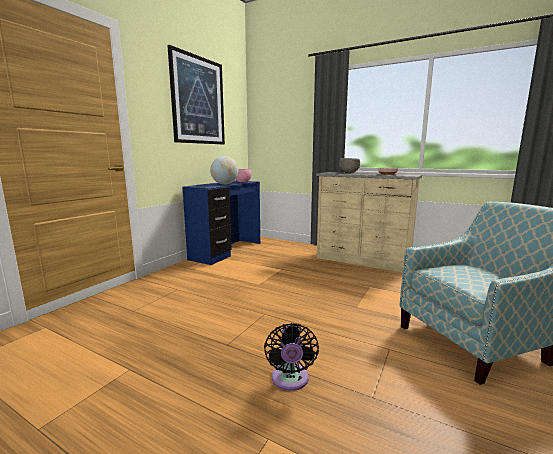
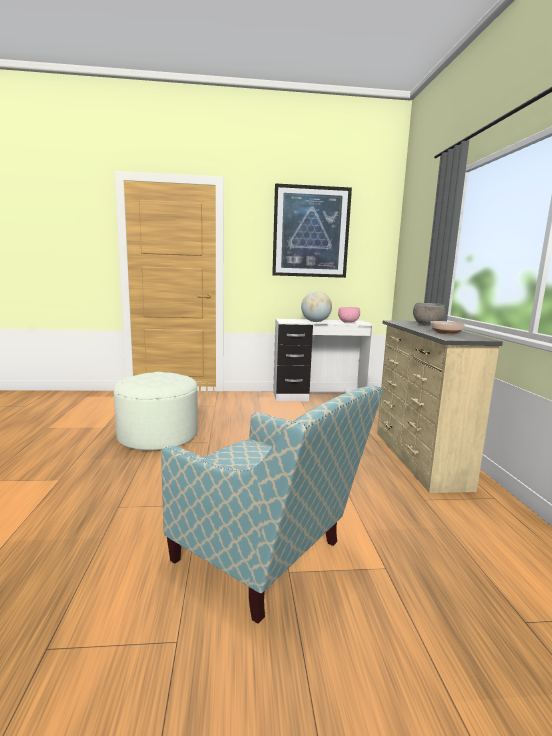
camera: 55 degrees right, 0 degrees up
blue desk [182,181,260,265] -> white desk [273,319,373,401]
black fan [264,323,319,391] -> none
none -> white ottoman [114,372,198,451]

